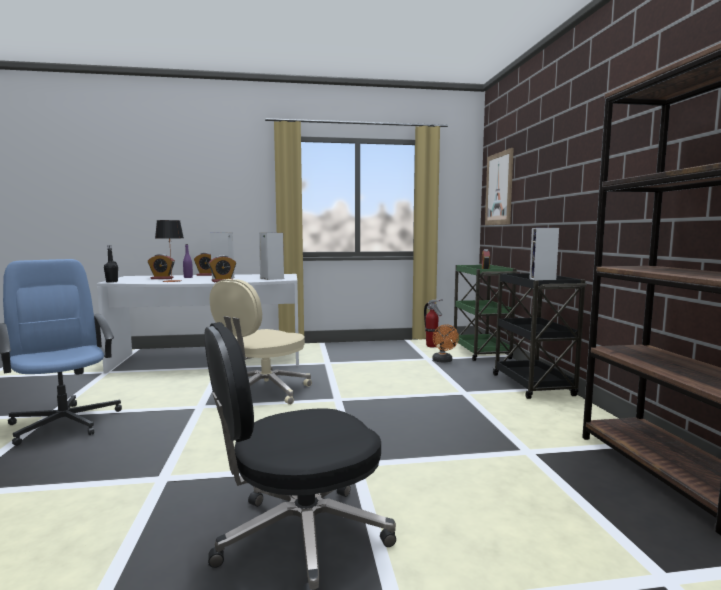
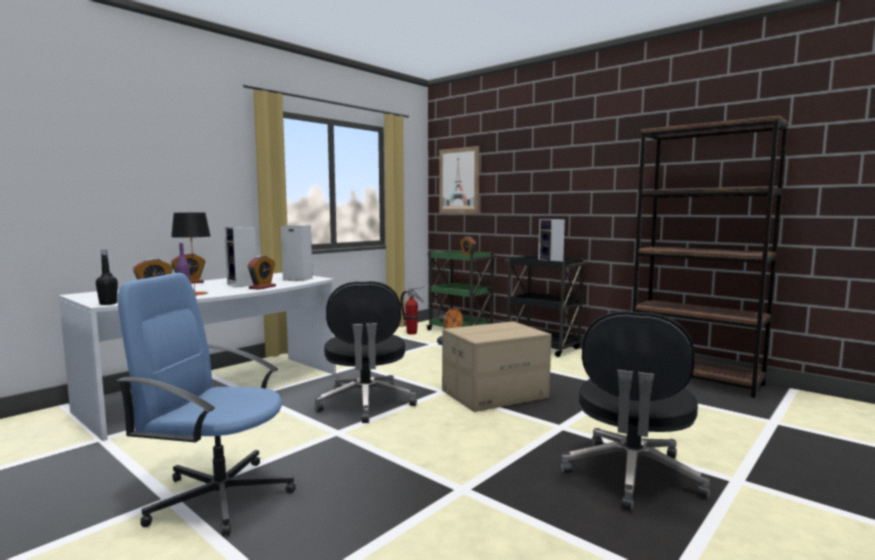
camera: 40 degrees left, 0 degrees up
beige office chair [210,279,312,405] -> black office chair [314,281,417,423]
none -> cardboard box [442,321,552,412]

